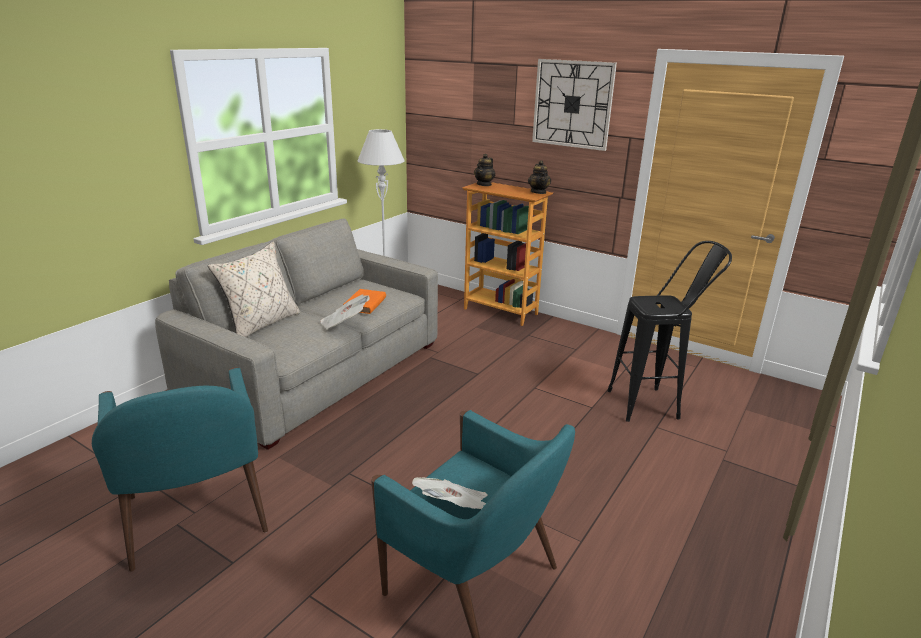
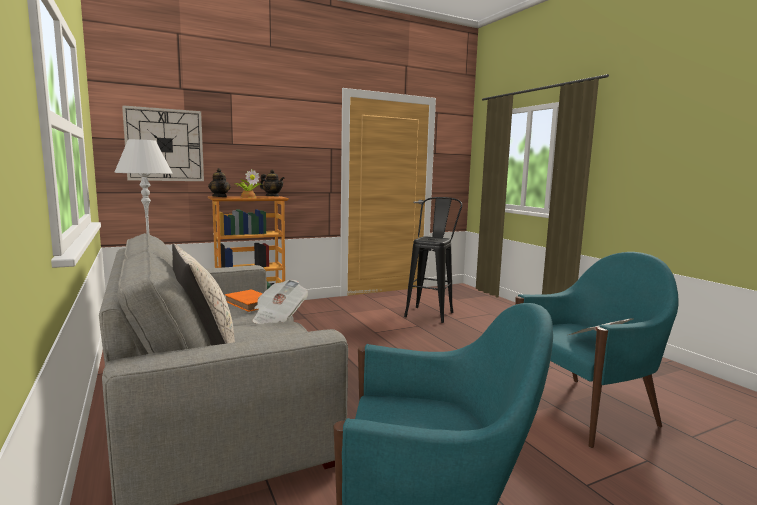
camera: 60 degrees left, 15 degrees down
wall clock [532,59,617,151] -> wall clock moved to [122,105,204,181]
none -> potted plant [236,169,263,198]

